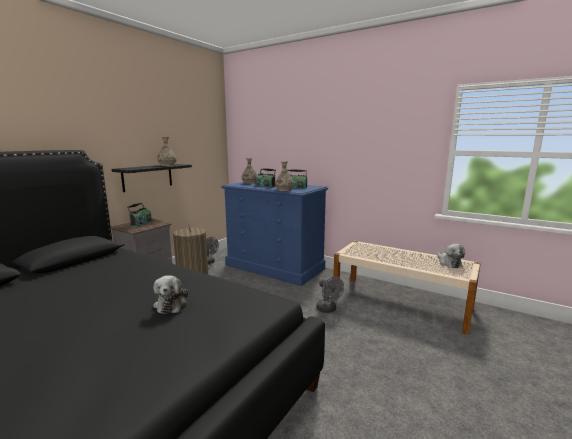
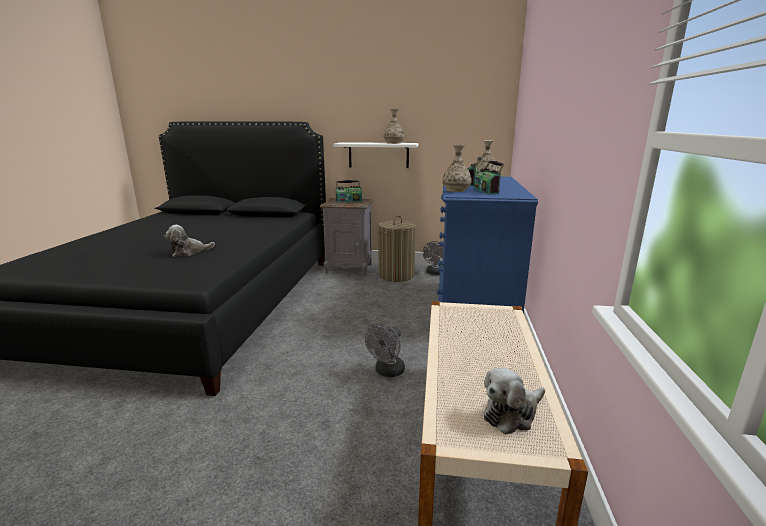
camera: 65 degrees right, 5 degrees up
black shelf [112,164,192,192] -> white shelf [333,142,418,168]

